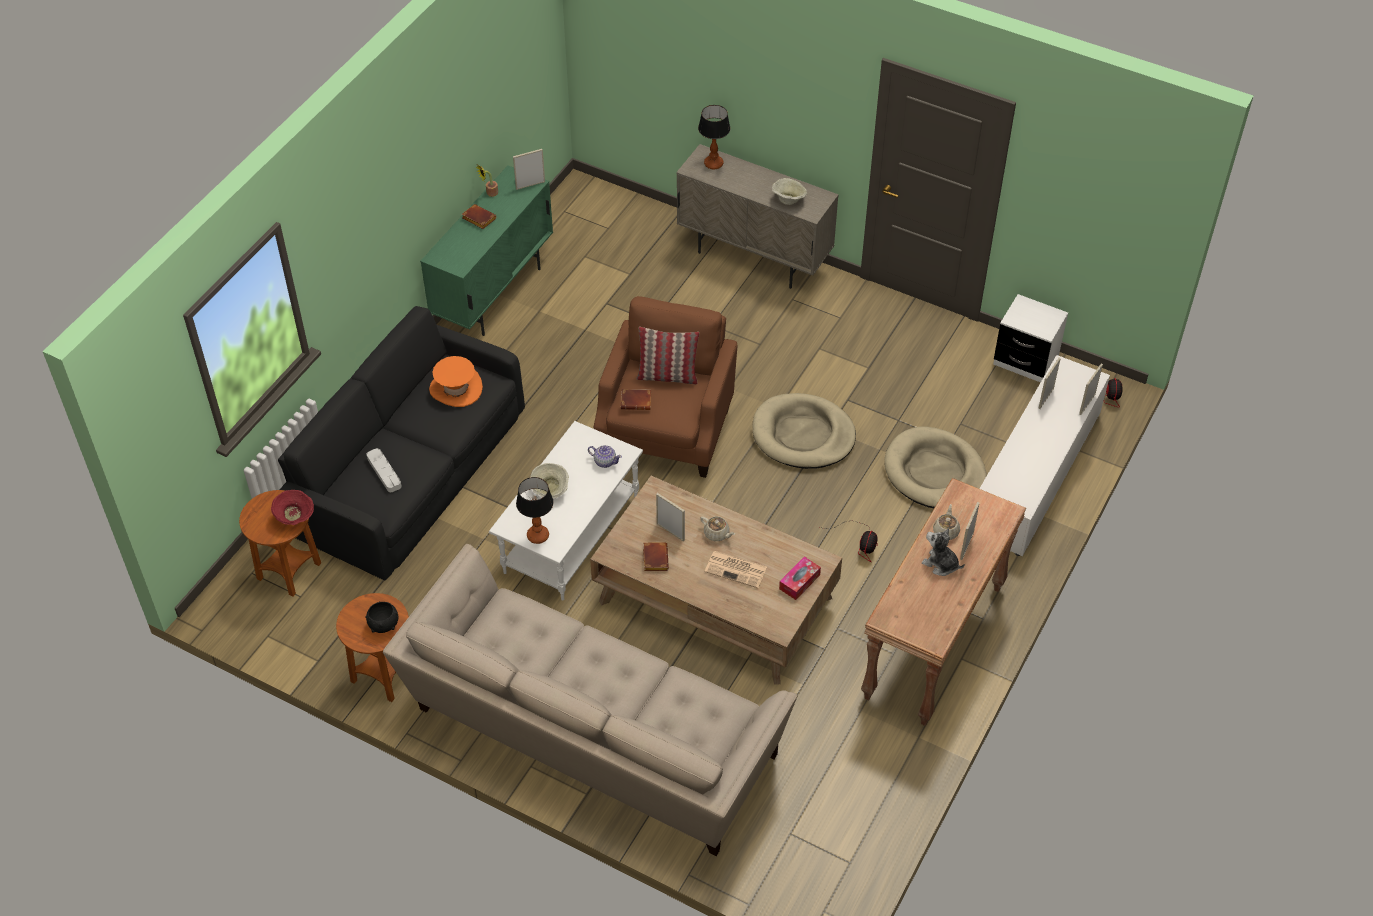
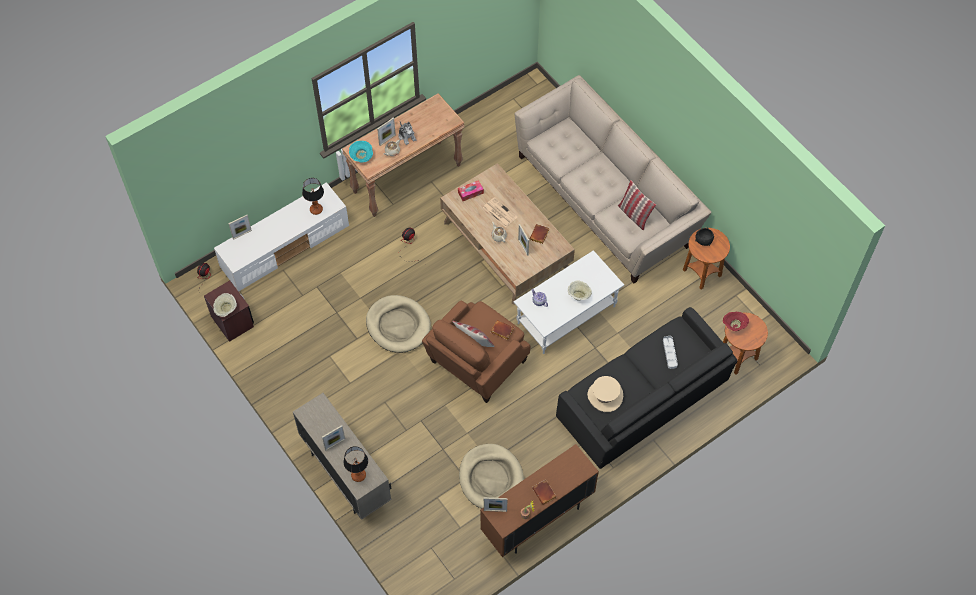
camera: 155 degrees left, 10 degrees up
green cabinet [420,165,553,336] -> brown cabinet [480,444,599,557]
orange hat [429,356,483,407] -> beige hat [587,376,623,412]
table lamp [516,477,554,544] -> table lamp moved to [302,178,324,215]
beige bowl [772,178,807,205] -> beige bowl moved to [213,293,237,317]
beige dog bed [884,426,987,508] -> beige dog bed moved to [459,444,524,509]
white nightstand [993,294,1068,382] -> brown nightstand [204,280,254,342]
picture frame [1038,358,1061,409] -> picture frame moved to [322,425,345,451]
none -> turquoise bowl [349,141,373,163]
none -> pillow [618,180,656,230]

